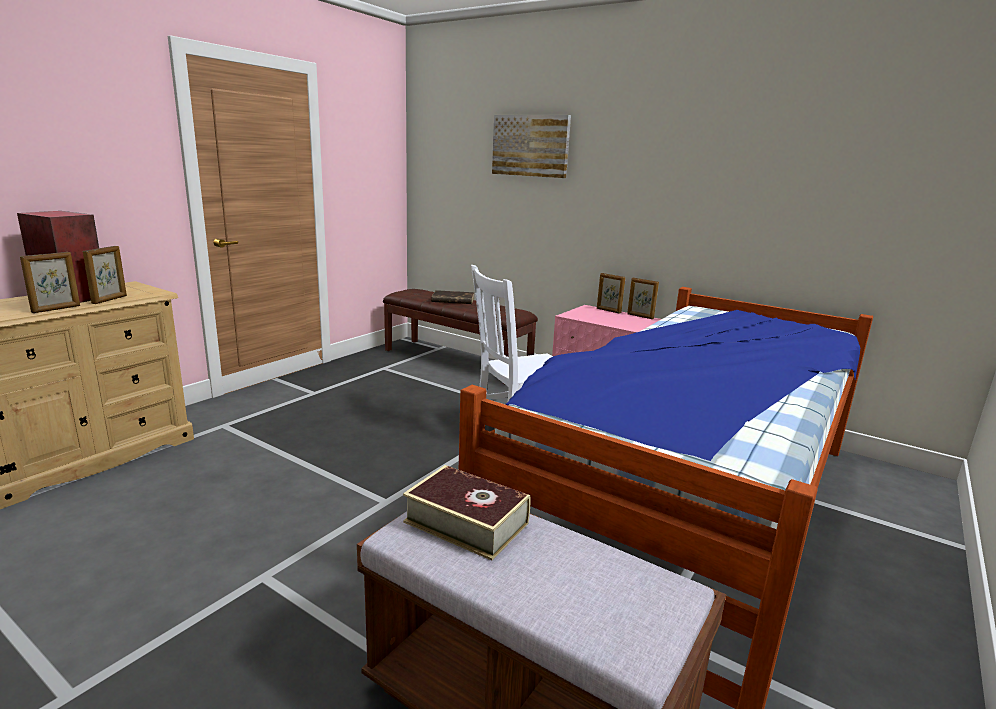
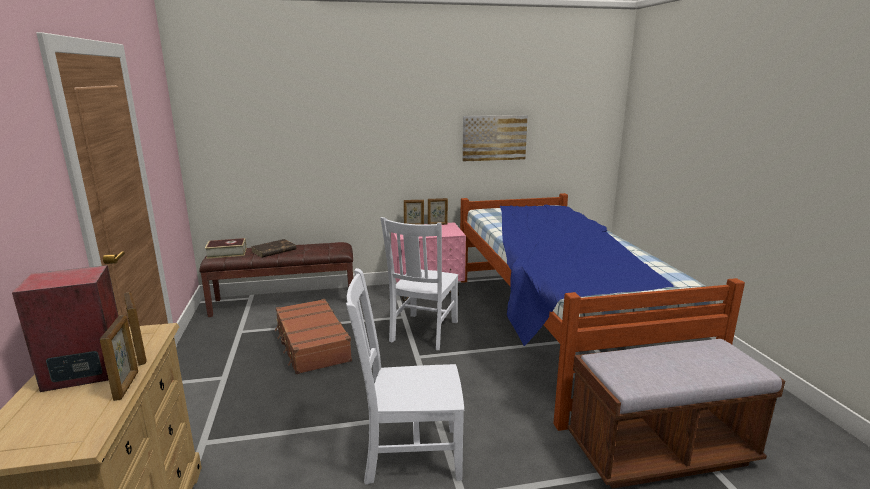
camera: 45 degrees left, 0 degrees up
book [403,465,530,561] -> book moved to [205,238,247,259]
picture [492,115,571,178] -> picture moved to [462,115,528,161]
none -> brown suitcase [275,299,352,374]
none -> white chair [346,268,464,485]

